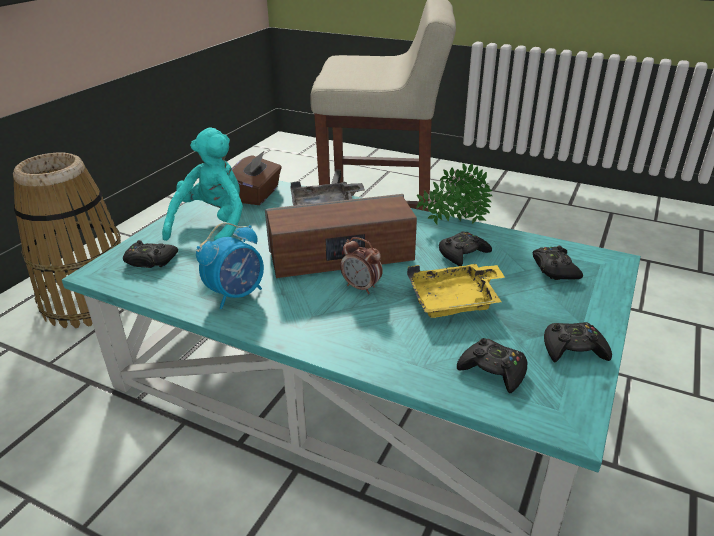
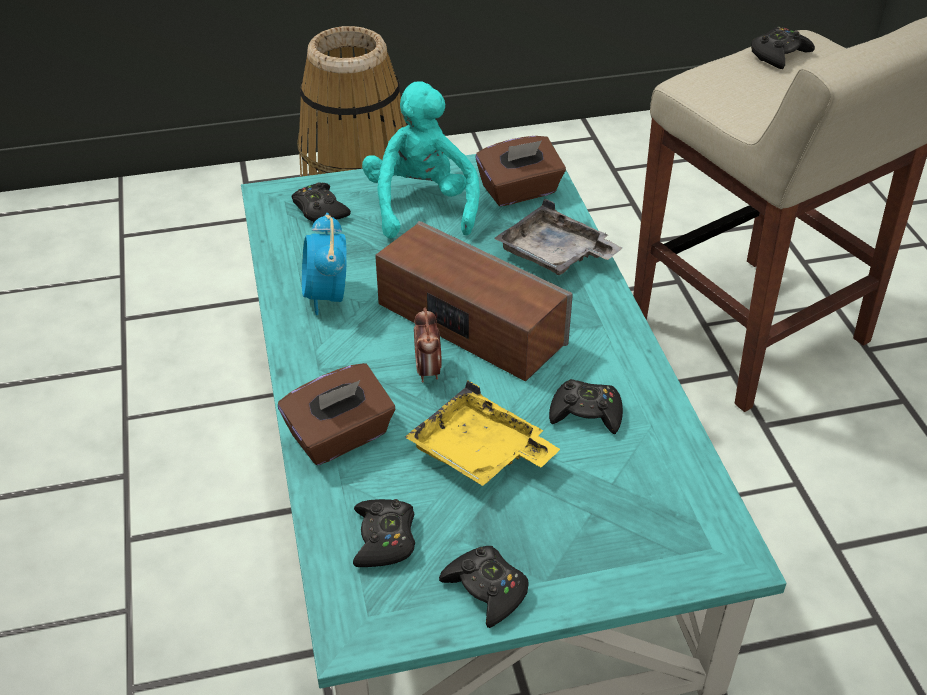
camera: 50 degrees right, 10 degrees up
turquoise plush toy [162,127,243,241] -> turquoise plush toy turned 75 degrees counterclockwise [362,81,480,239]
alarm clock [196,223,264,309] -> alarm clock turned 75 degrees clockwise [302,213,347,315]
potted plant [416,163,492,224] -> none
black game controller [533,246,583,280] -> black game controller moved to [751,27,815,69]
none -> brown tissue box [278,363,395,465]

